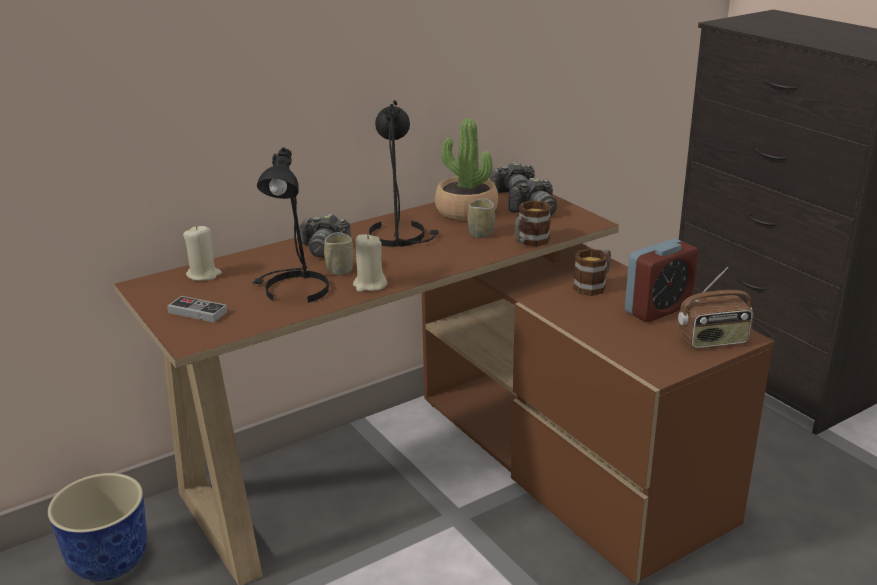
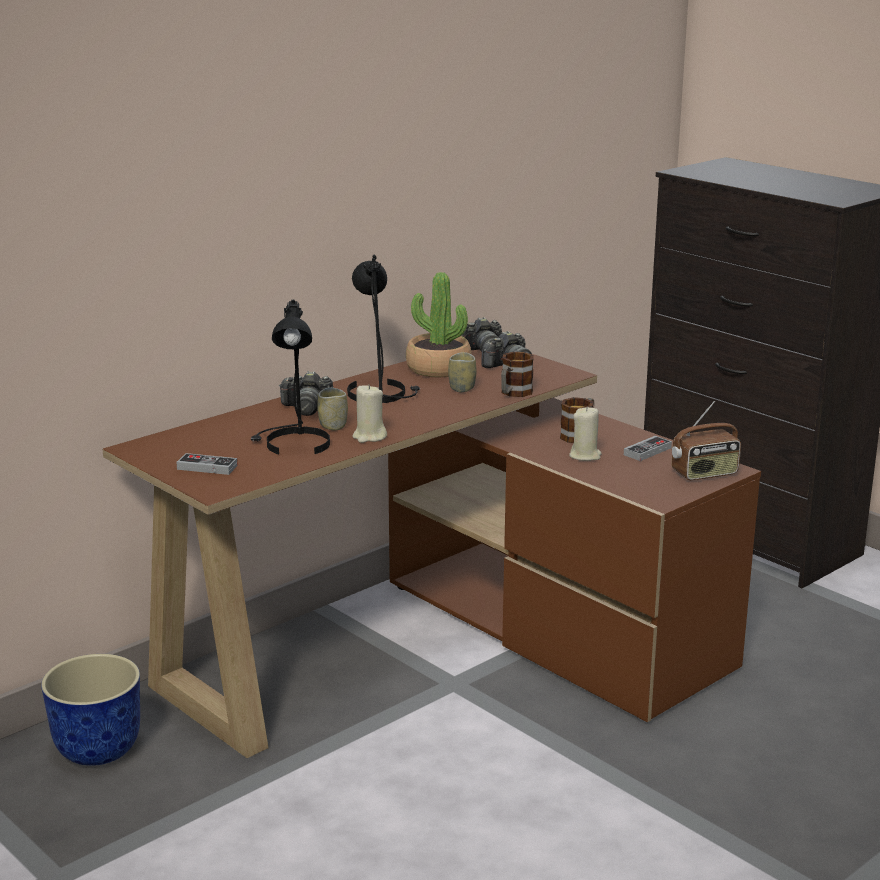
camera: 10 degrees left, 5 degrees down
beige candle [183,225,222,281] -> beige candle moved to [569,406,602,461]
alarm clock [625,238,698,322] -> game controller [624,436,672,461]

